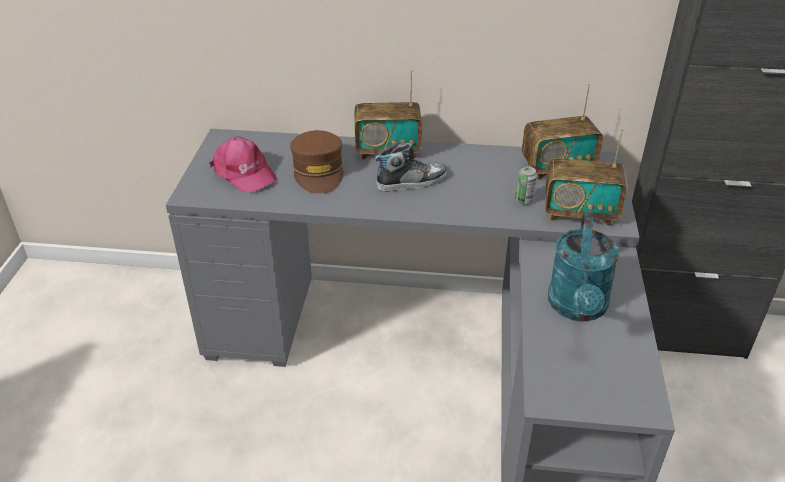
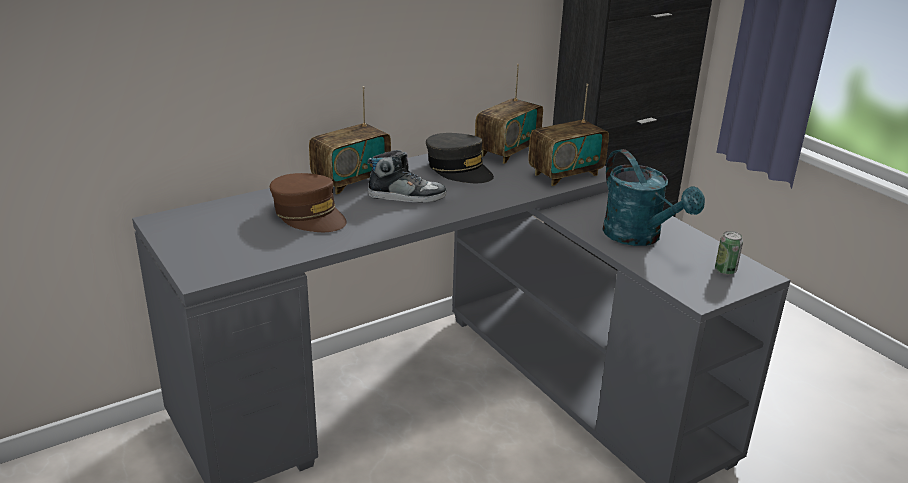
camera: 40 degrees left, 10 degrees down
pink cap [210,136,277,192] -> none
shoe [375,141,446,192] -> shoe turned 60 degrees clockwise [367,150,446,203]
can [515,166,537,205] -> can moved to [715,231,743,275]
none -> grey cap [426,133,494,183]

